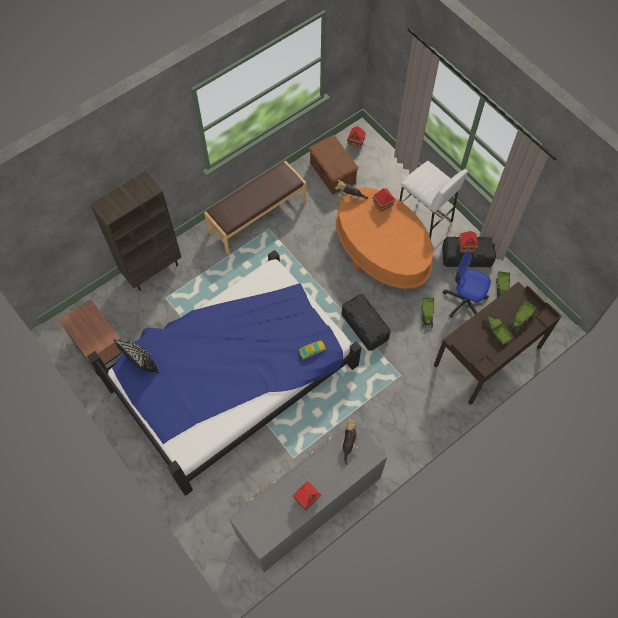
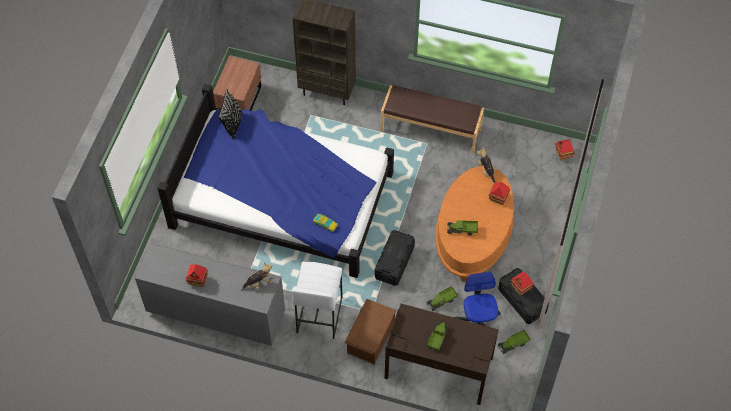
camera: 55 degrees right, 5 degrees down
brown storage box [308,135,359,195] -> brown storage box moved to [344,299,396,365]
white stool [400,161,468,239] -> white stool moved to [292,262,343,339]
toy truck [507,300,537,334] -> toy truck moved to [447,220,478,236]

